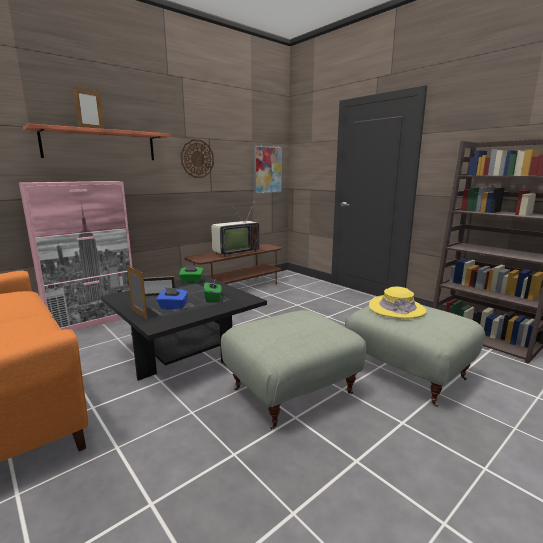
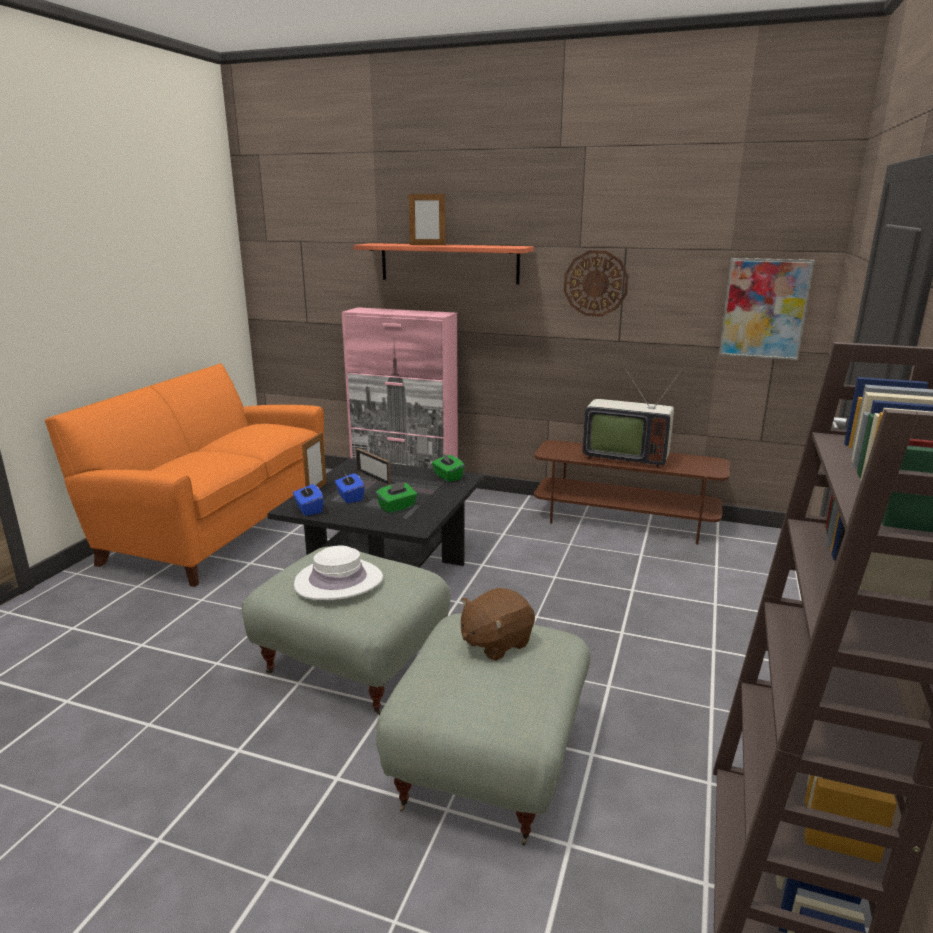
camera: 60 degrees right, 5 degrees up
yellow hat [369,287,427,319] -> brown plush toy [461,588,535,661]
none -> blue tissue box [293,484,324,516]
none -> white hat [294,546,383,600]

